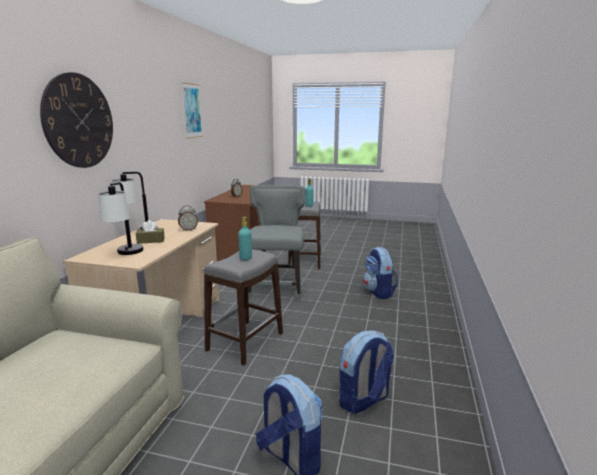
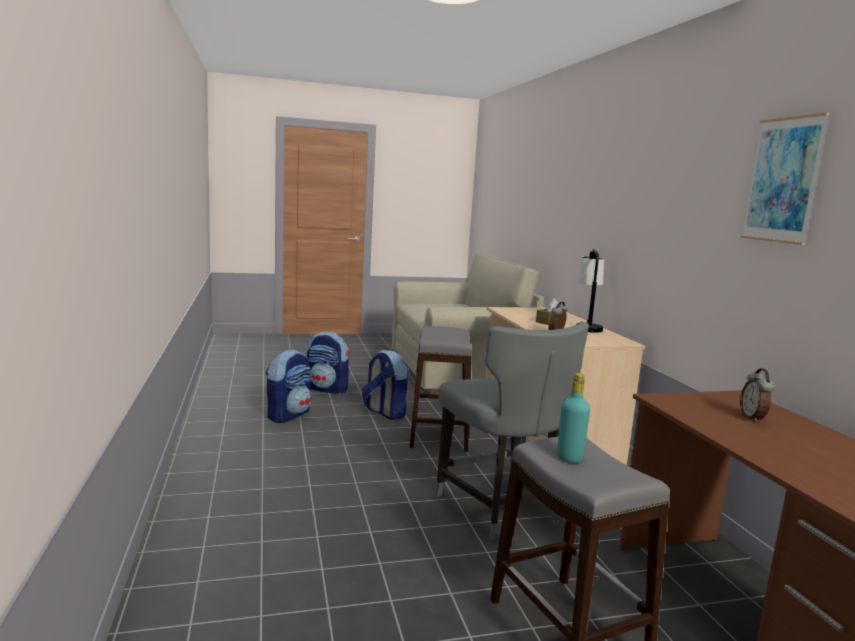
camera: 150 degrees right, 5 degrees down
wall clock [40,72,113,168] -> none
table lamp [99,182,143,255] -> none
turquoise bottle [238,217,252,260] -> none
backpack [363,247,398,299] -> backpack moved to [362,350,410,420]

